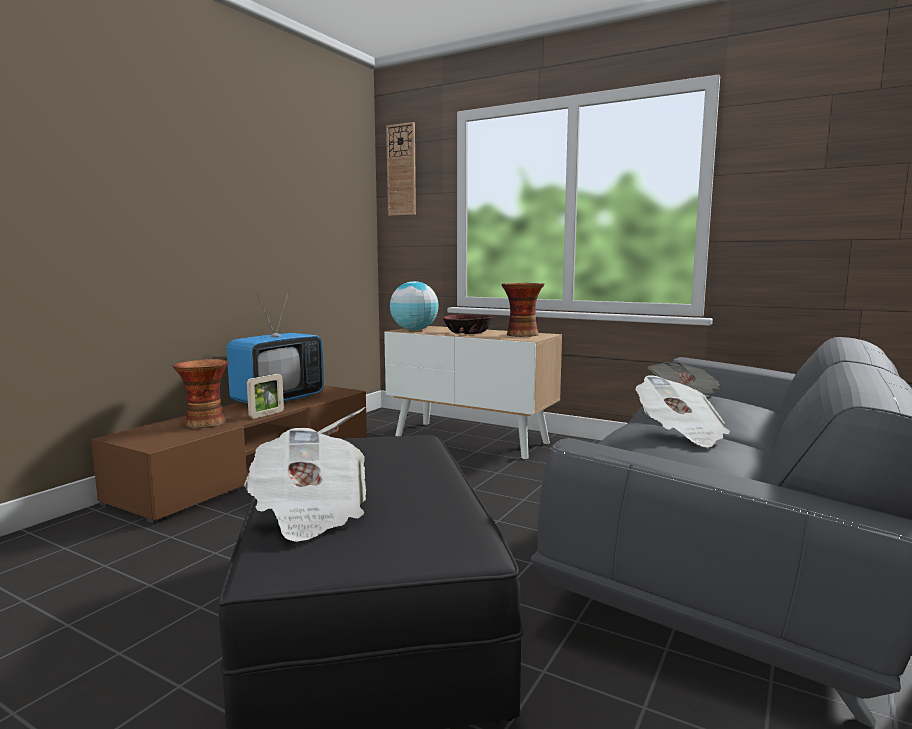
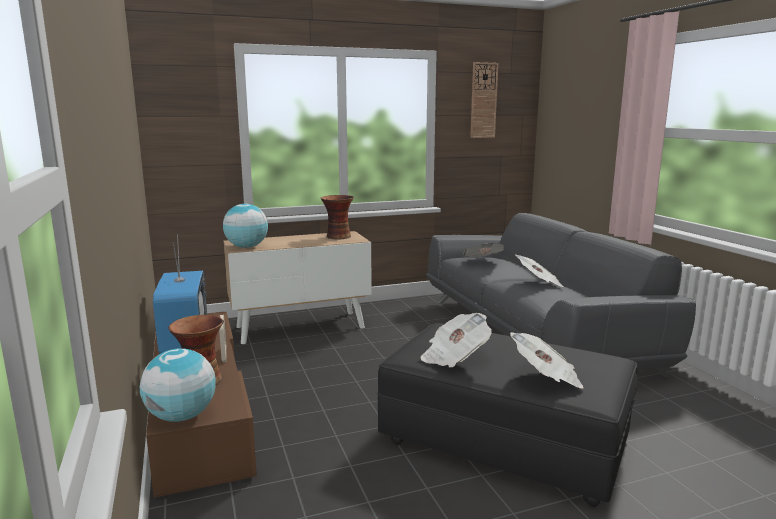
camera: 50 degrees left, 5 degrees up
wall clock [386,122,416,216] -> wall clock moved to [470,62,498,138]
bowl [443,314,493,334] -> none
none -> globe [140,348,216,422]

